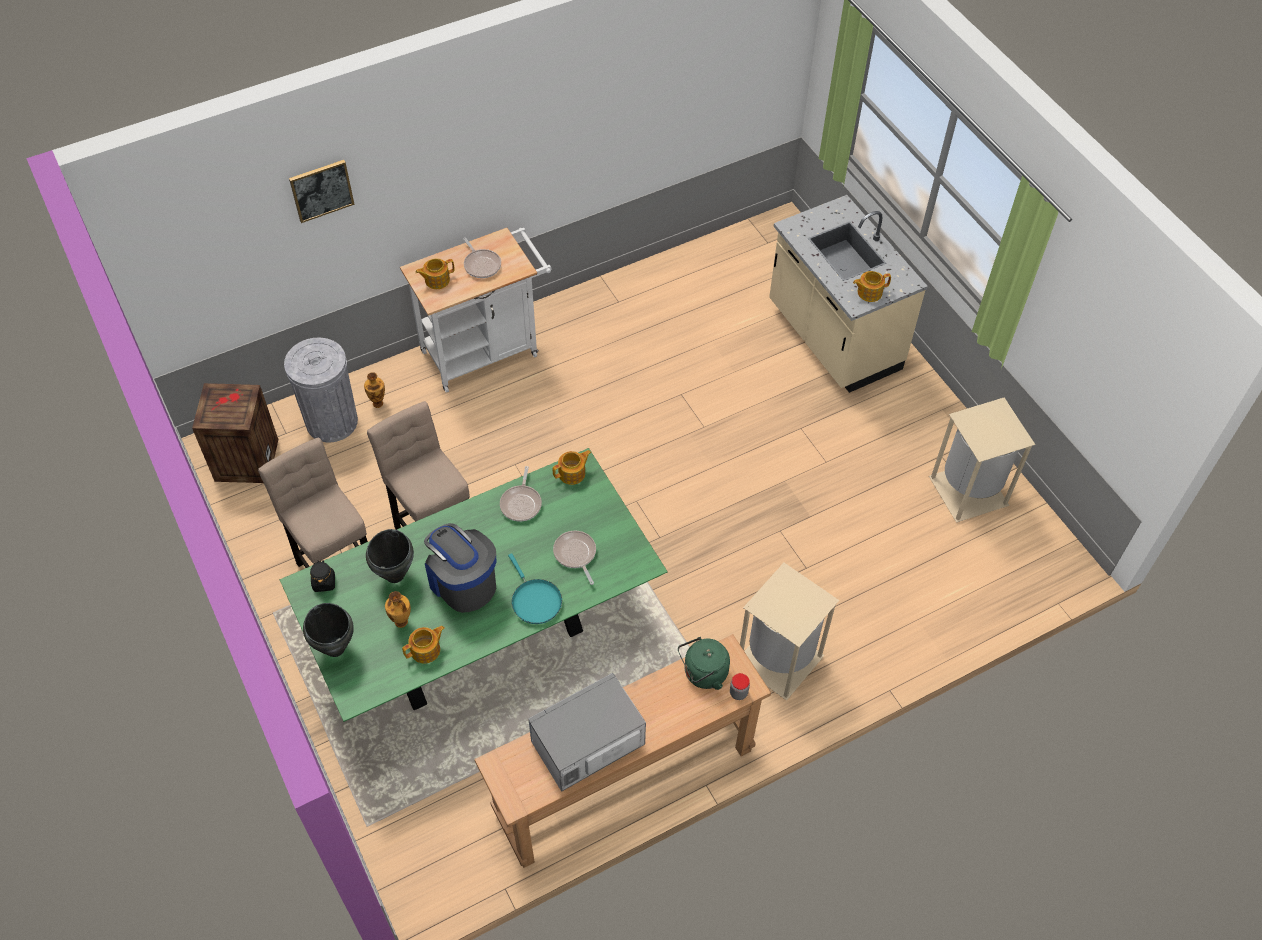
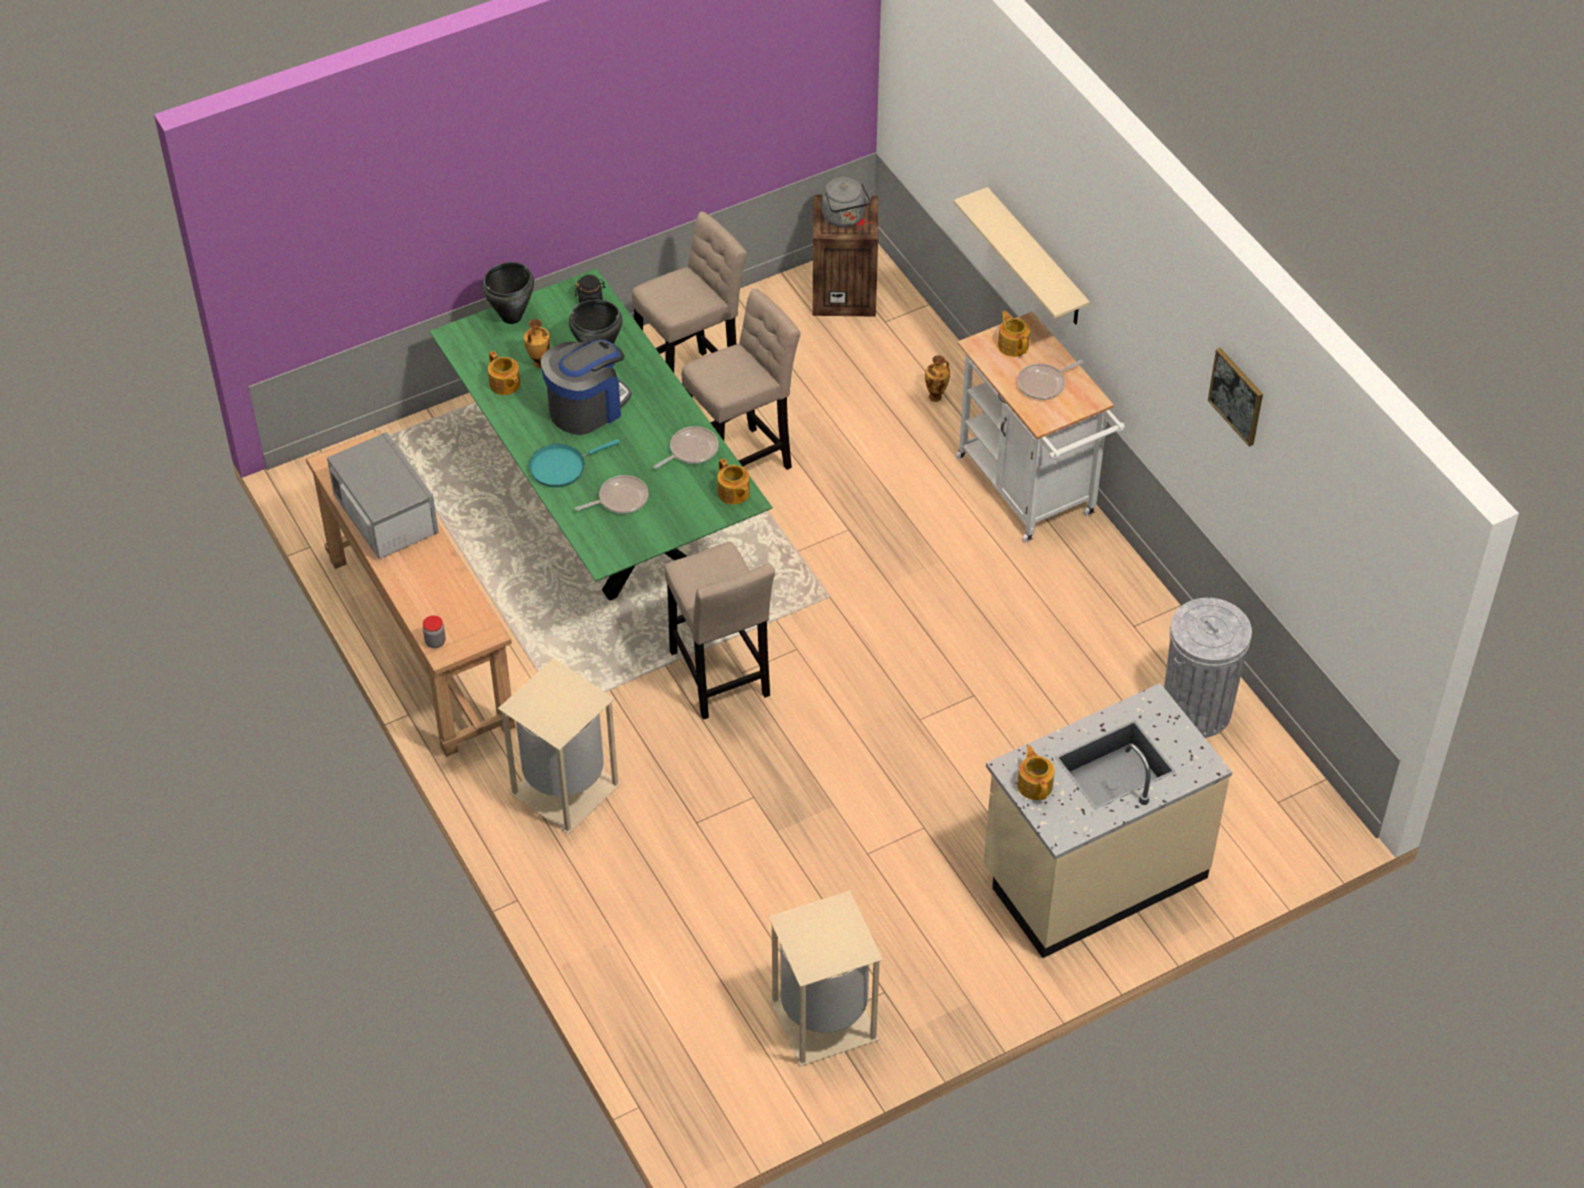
camera: 90 degrees right, 5 degrees down
grey trash can [284,338,358,442] -> grey trash can moved to [1164,598,1252,738]
picture [289,160,355,223] -> picture moved to [1208,348,1263,447]
frying pan [500,466,542,521] -> frying pan turned 135 degrees clockwise [653,426,719,469]
green kettle [678,637,730,690] -> none
none -> beige stool [665,542,775,720]
none -> grey kettle [822,177,874,227]
none -> beige shelf [954,187,1090,325]

